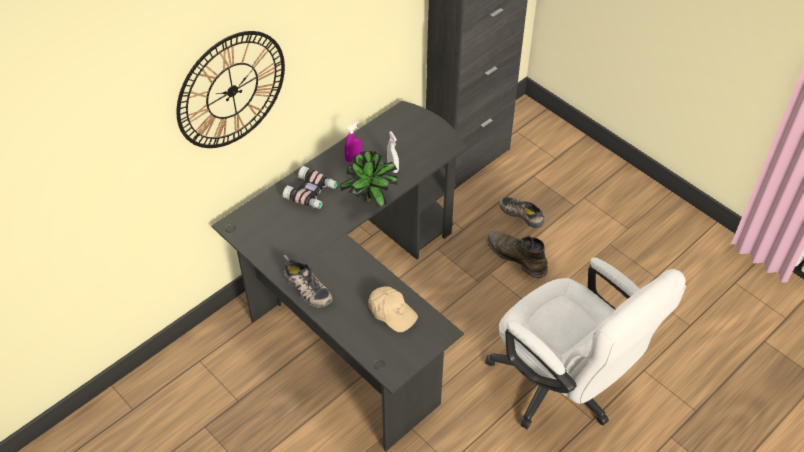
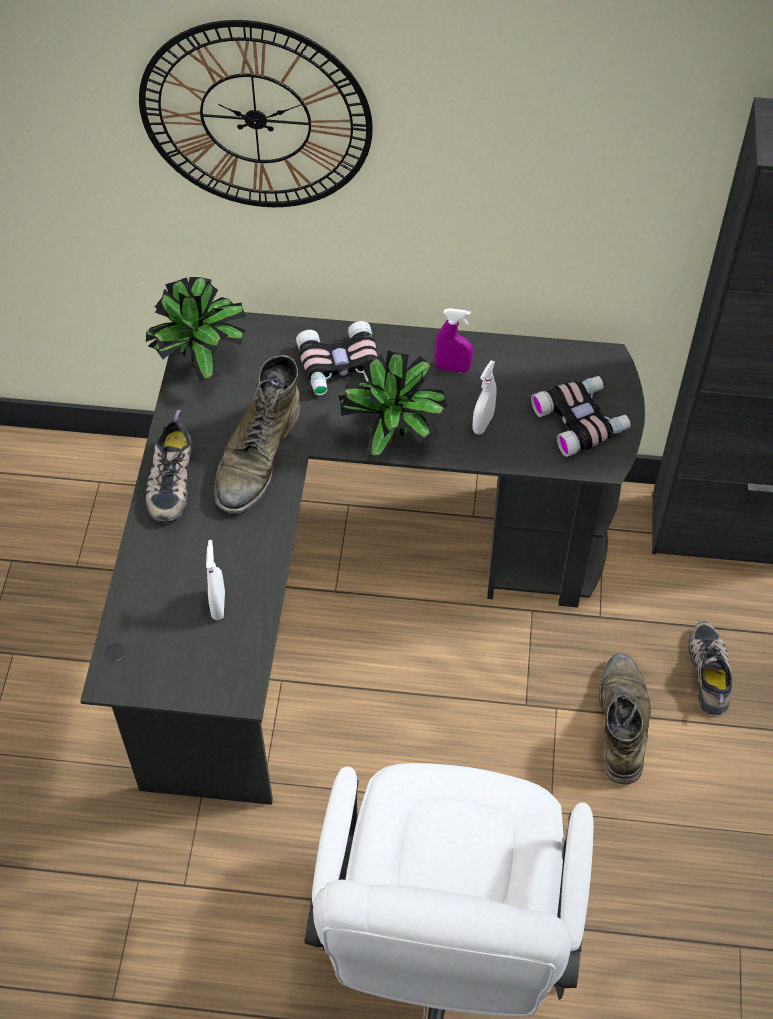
camera: 50 degrees right, 5 degrees up
beige cap [368,287,418,332] -> white spray bottle [206,540,225,620]
none -> potted plant [146,277,246,382]
none -> green boot [214,355,300,514]
none -> binoculars [531,376,631,457]

